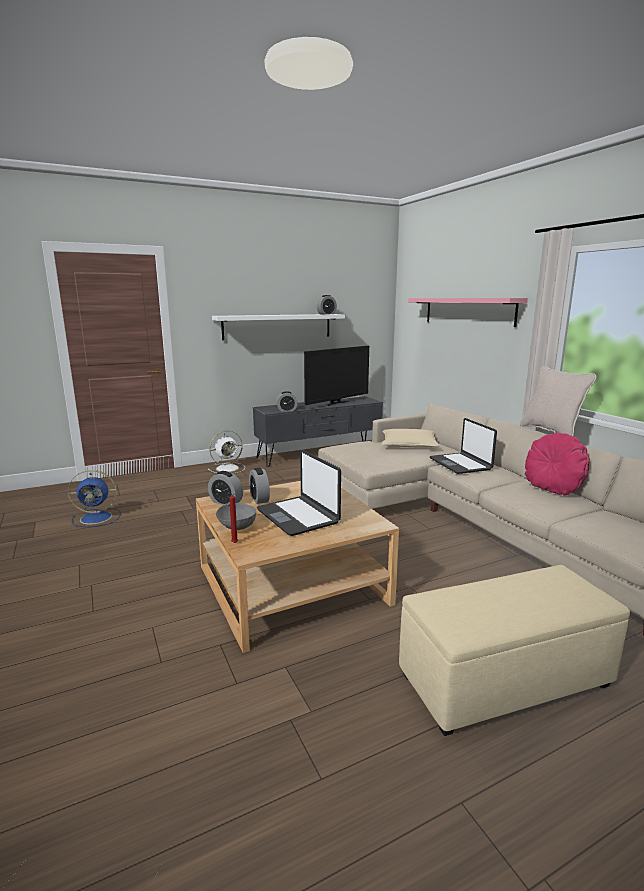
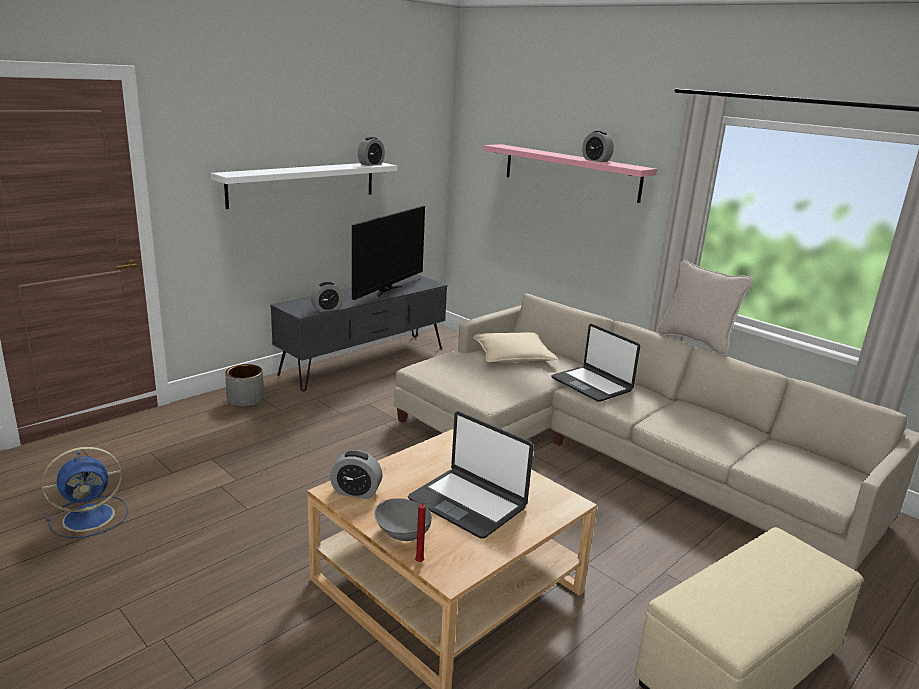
camera: 20 degrees left, 5 degrees up
white fan [208,431,245,473] -> grey planter [225,364,264,407]
alarm clock [249,468,270,504] -> alarm clock moved to [582,131,614,162]
pink pillow [525,433,590,495] -> none

